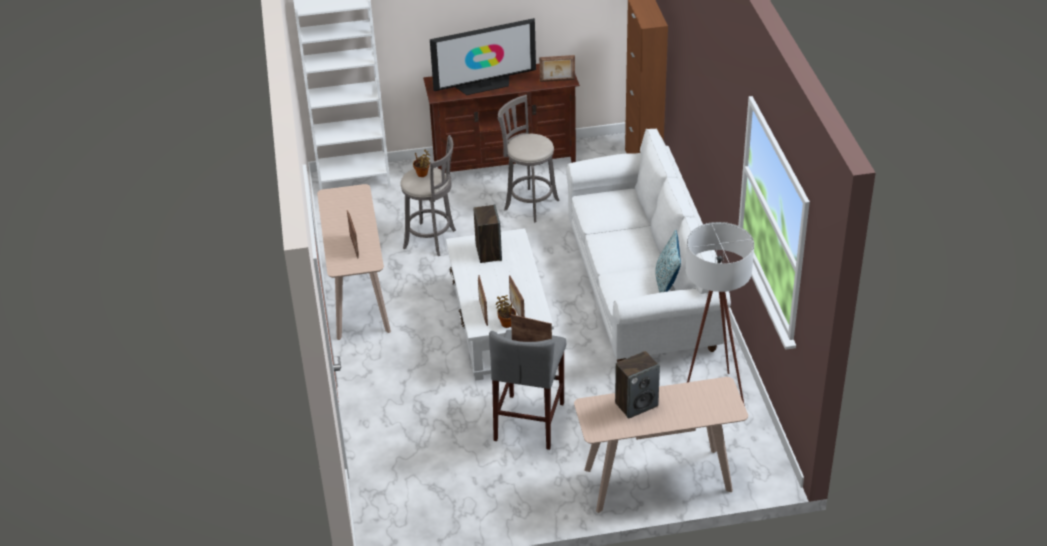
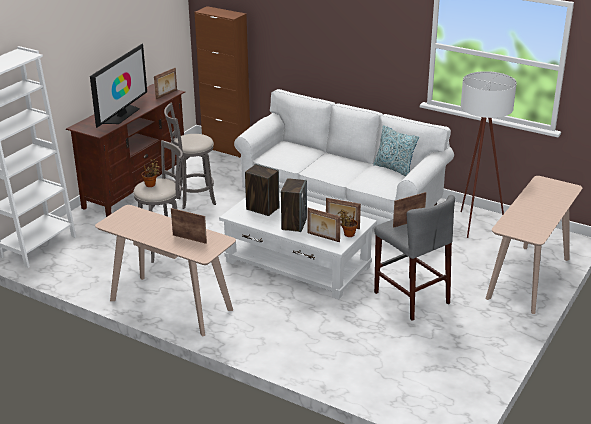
camera: 50 degrees left, 10 degrees down
speaker [615,351,660,419] -> speaker moved to [281,178,307,232]

